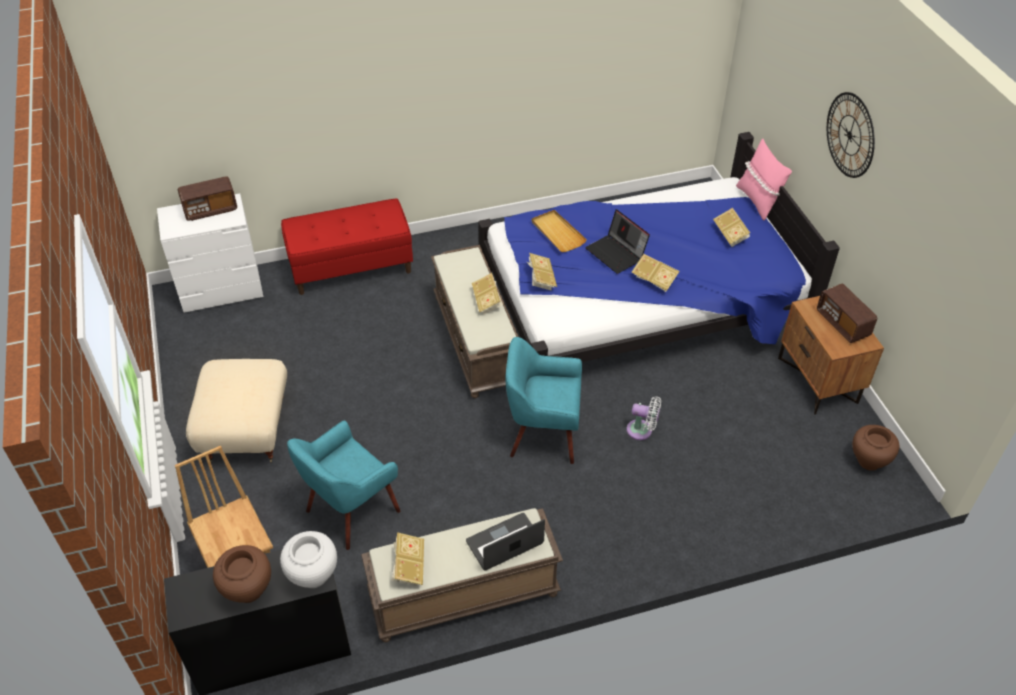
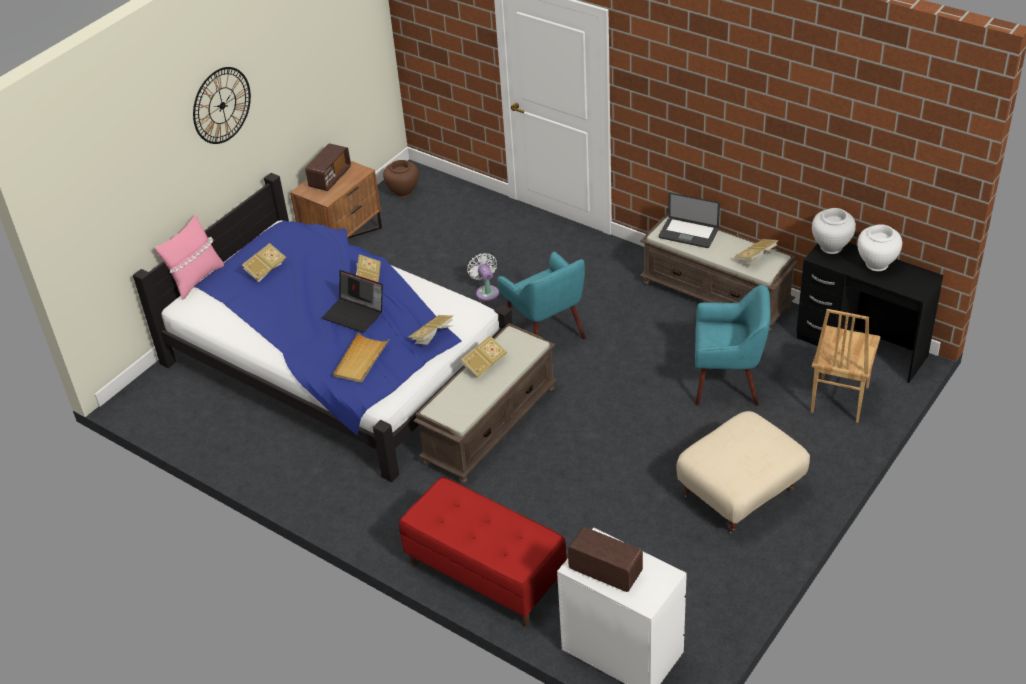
camera: 125 degrees left, 5 degrees down
brown vase [213,545,271,603] -> white vase [857,224,902,271]
laptop [585,209,650,274] -> laptop turned 105 degrees clockwise [322,270,383,333]

